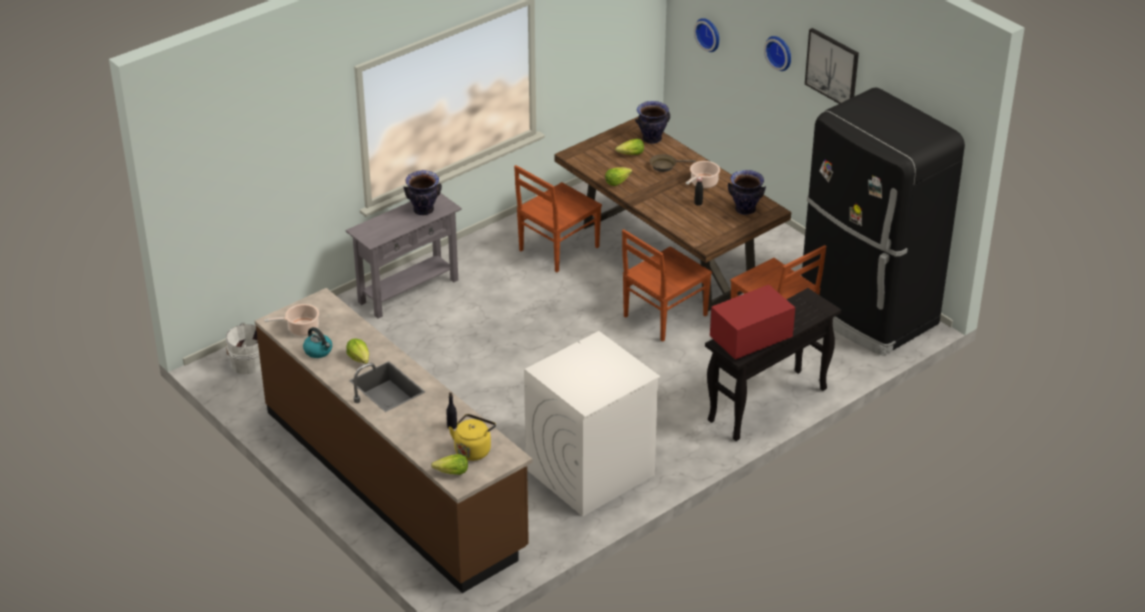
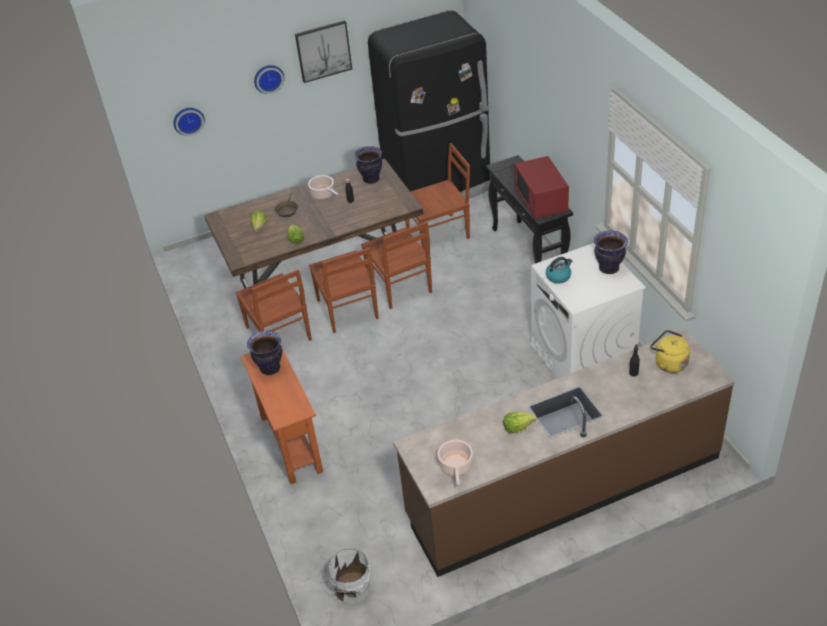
camera: 70 degrees left, 5 degrees up
kettle [303,327,332,358] -> kettle moved to [546,257,573,284]
grey console table [346,193,462,318] -> orange console table [240,344,323,484]
lettuce [431,454,468,475] -> none
vase [635,101,670,144] -> vase moved to [594,231,628,274]
none -> brown chair [309,248,379,333]

